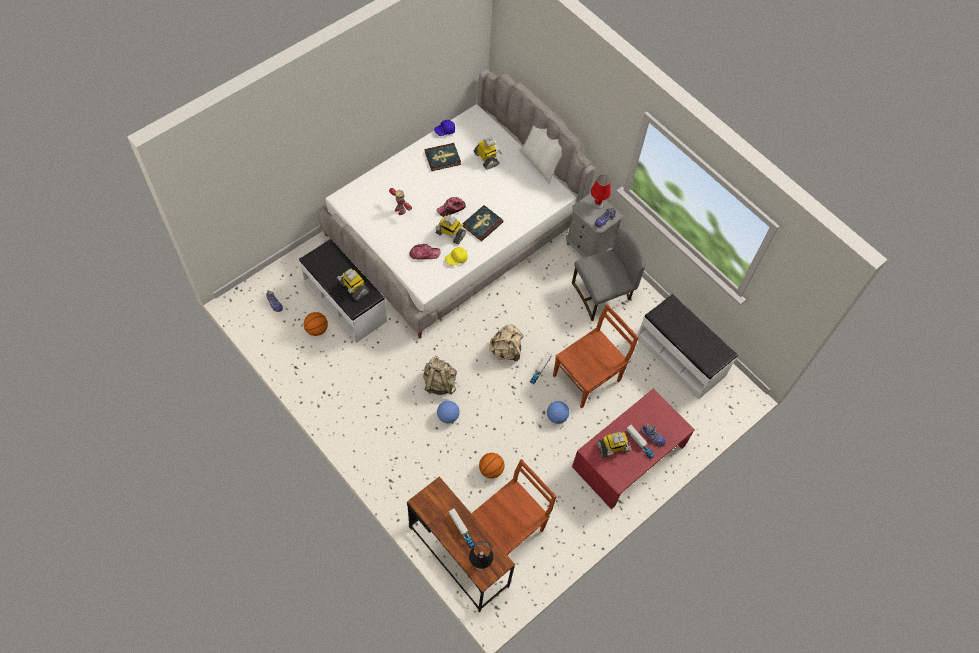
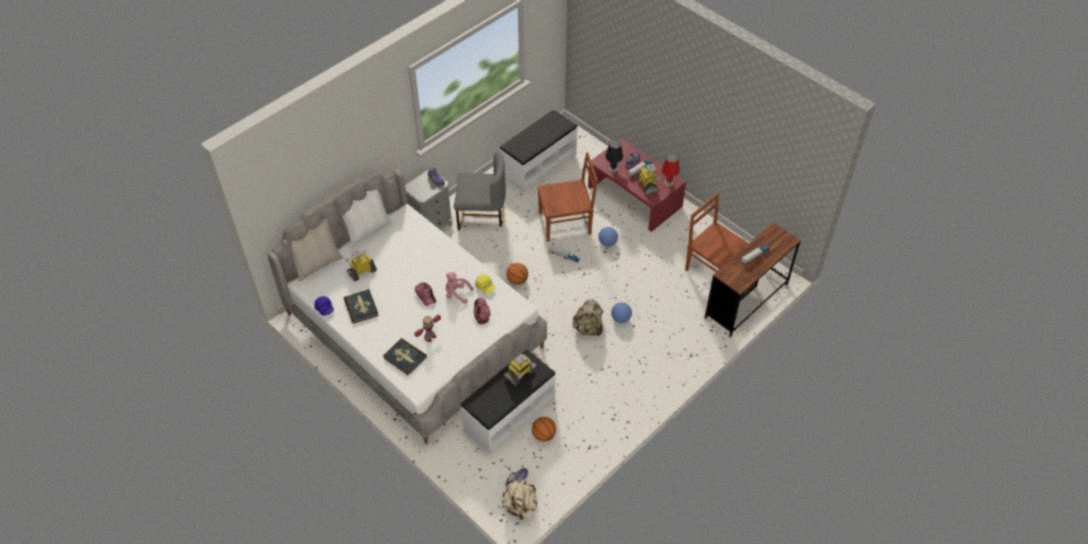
camera: 90 degrees left, 10 degrees down
toy robot [435,214,466,245] -> pink plush toy [446,272,473,304]
book [462,205,504,241] -> book moved to [383,338,427,375]
black table lamp [469,542,494,570] -> black table lamp moved to [605,140,623,173]
basketball [479,453,505,478] -> basketball moved to [506,263,528,285]
beige backpack [489,324,523,361] -> beige backpack moved to [502,479,538,520]
brown chair [553,304,639,408] -> brown chair turned 120 degrees clockwise [537,152,598,242]
grey chair [572,228,647,321] -> grey chair turned 120 degrees clockwise [454,152,506,231]
red table lamp [591,175,611,209] -> red table lamp moved to [662,154,680,187]
none -> beige pillow [282,219,343,281]

